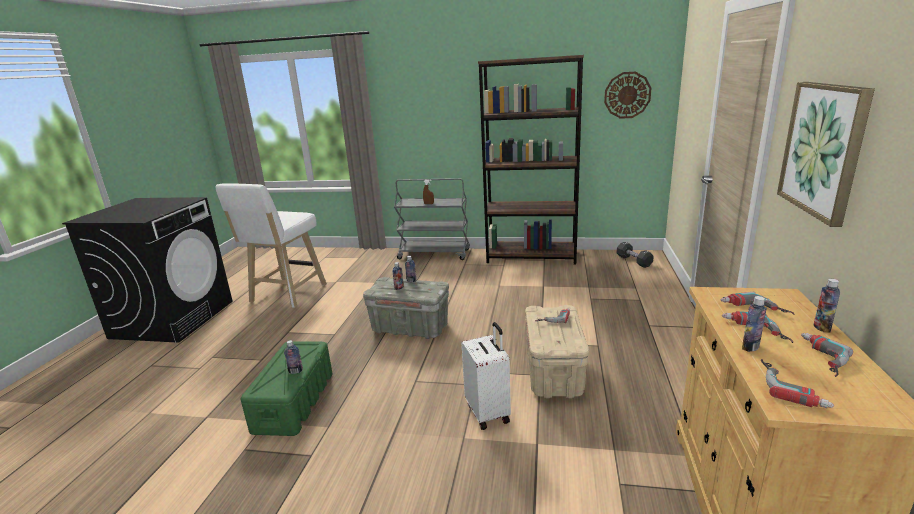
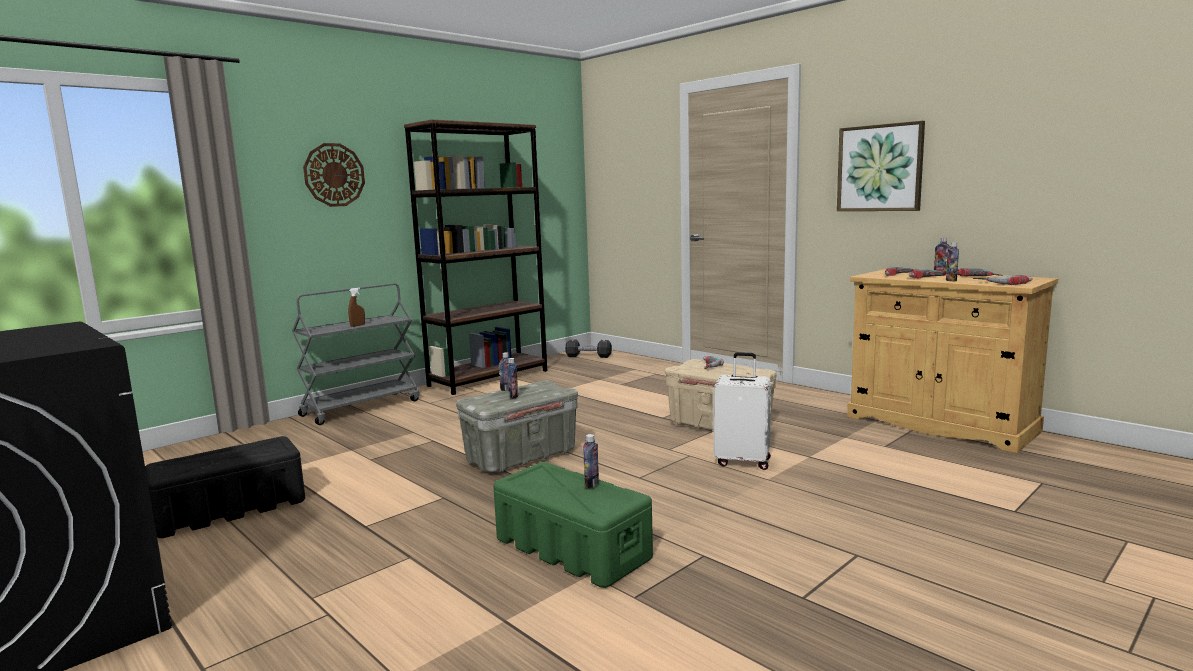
camera: 55 degrees left, 10 degrees down
white stool [215,184,327,308] -> black storage box [145,436,305,538]
wall clock [604,72,652,119] -> wall clock moved to [303,143,365,207]

